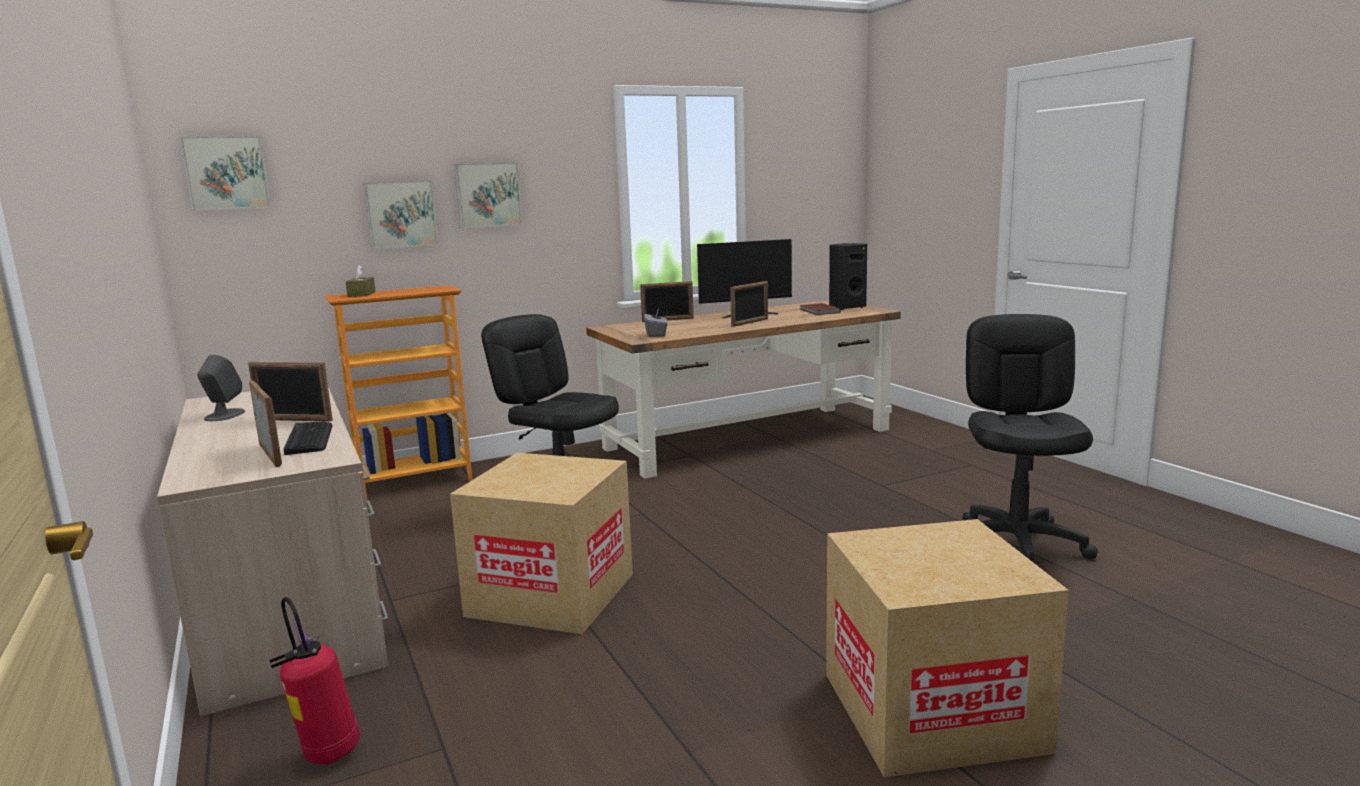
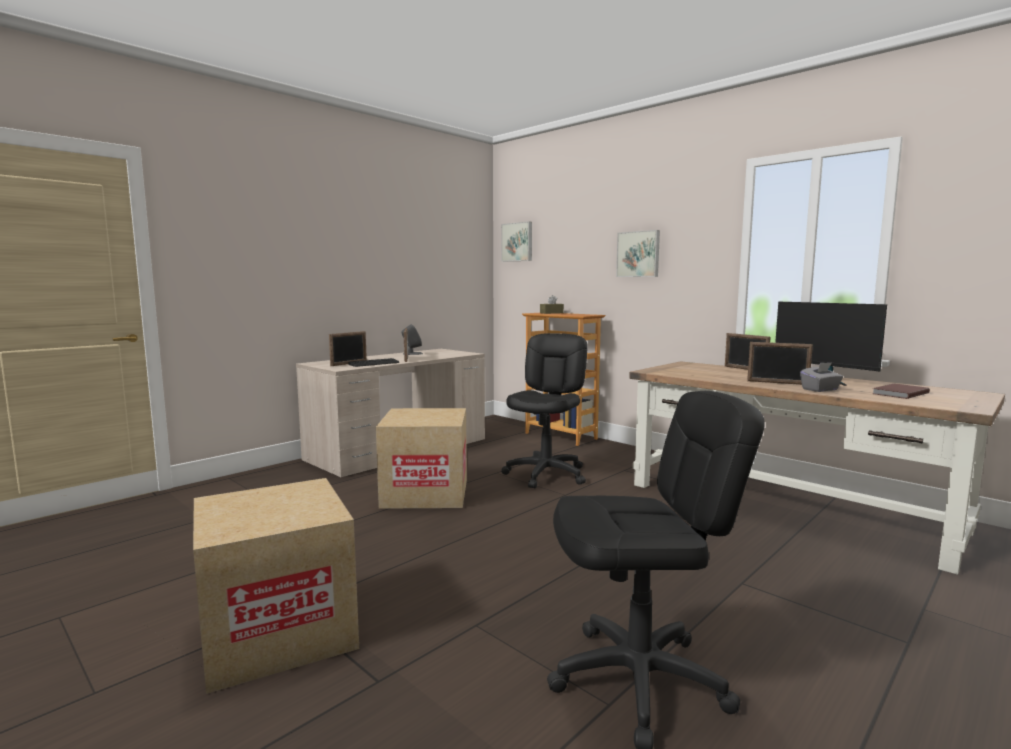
camera: 70 degrees right, 5 degrees down
fire extinguisher [269,597,360,764] -> none
picture [363,180,438,249] -> none
grey tissue box [644,308,668,337] -> grey tissue box moved to [800,362,843,392]
black speaker [829,243,867,310] -> none

